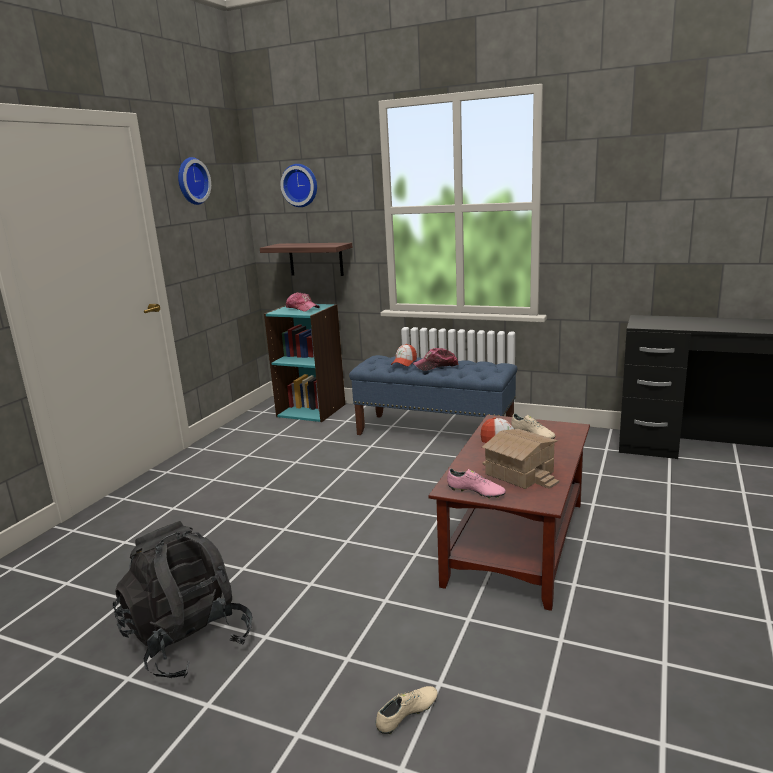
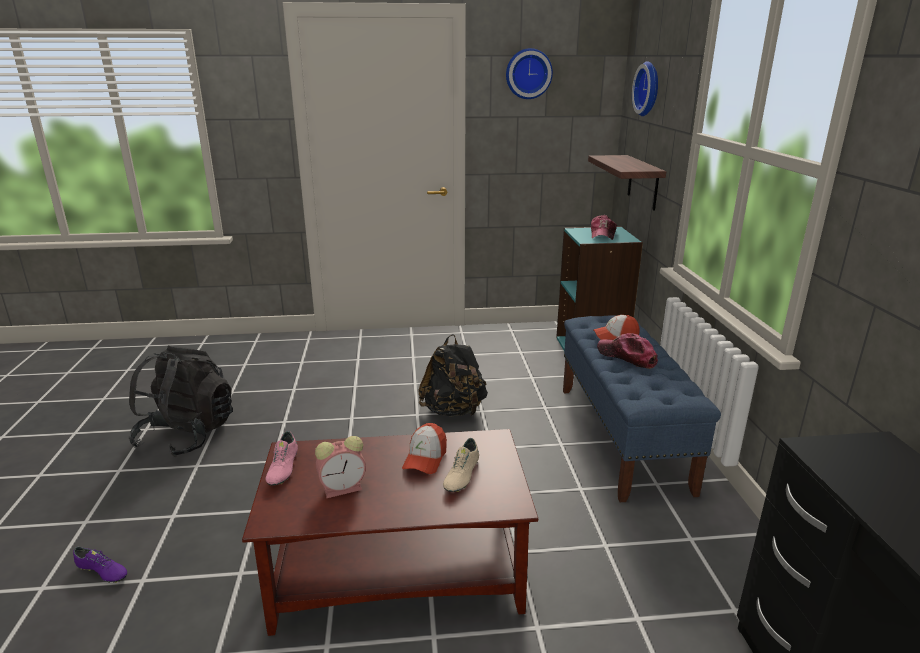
camera: 60 degrees right, 5 degrees up
beige shoe [376,686,438,734] -> purple shoe [73,546,127,583]
toy house [482,429,559,489] -> alarm clock [315,436,366,498]
none -> black backpack [418,334,488,416]

